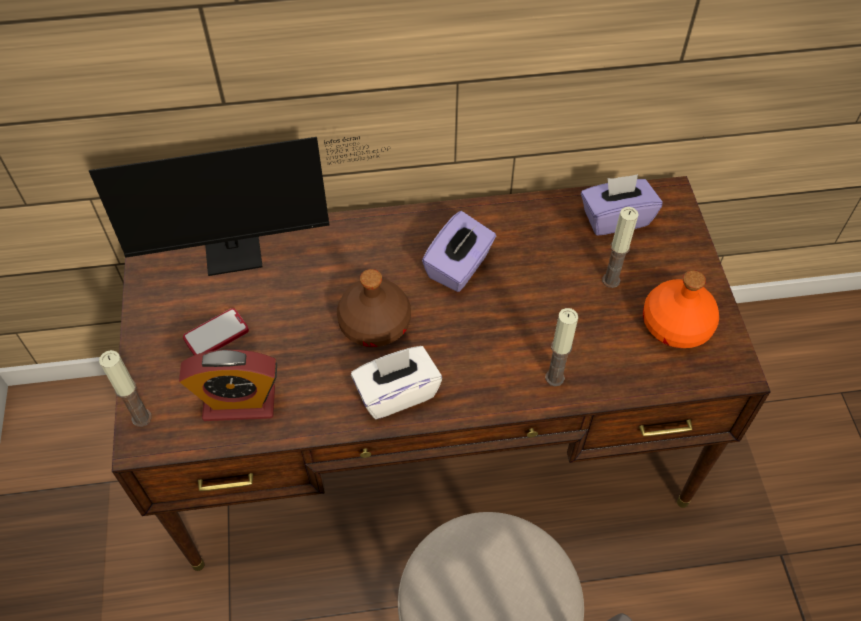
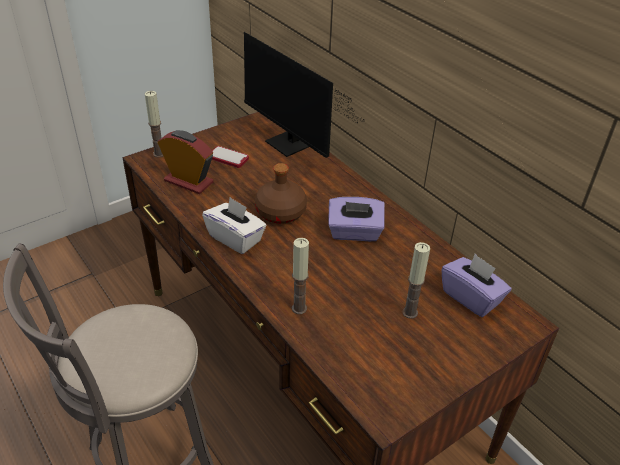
camera: 60 degrees right, 15 degrees down
alarm clock [179,350,277,421] -> alarm clock turned 150 degrees clockwise [157,130,213,194]
orange bottle [643,270,719,348] -> none

